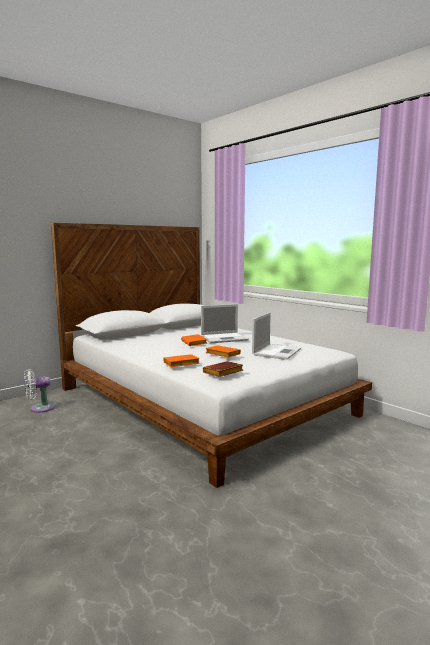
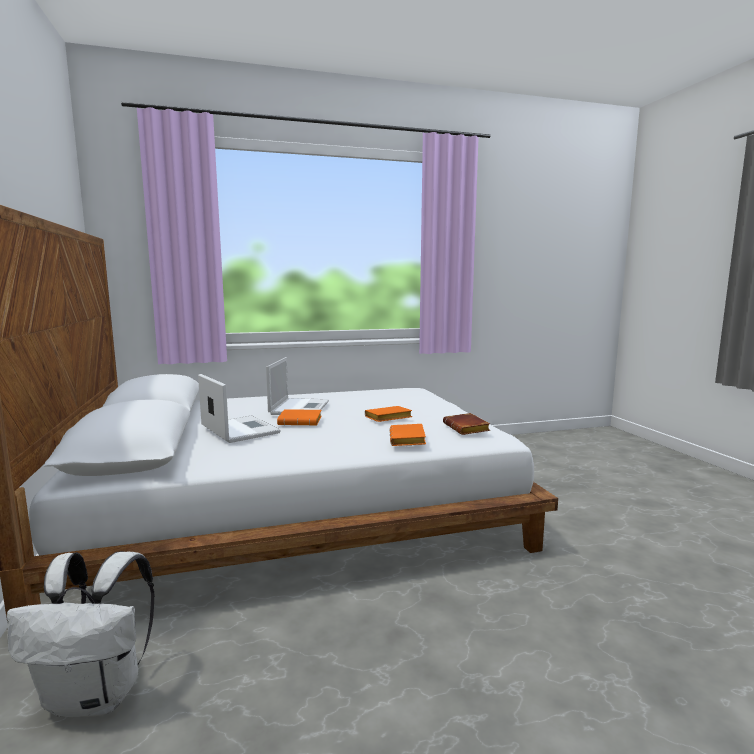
camera: 65 degrees left, 0 degrees up
white fan [24,369,55,413] -> white backpack [7,551,155,717]
laptop [252,312,301,360] -> laptop moved to [198,374,281,443]

